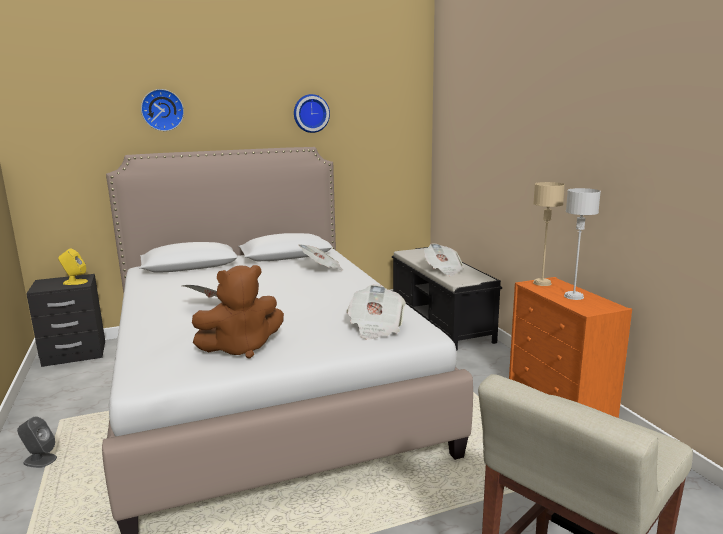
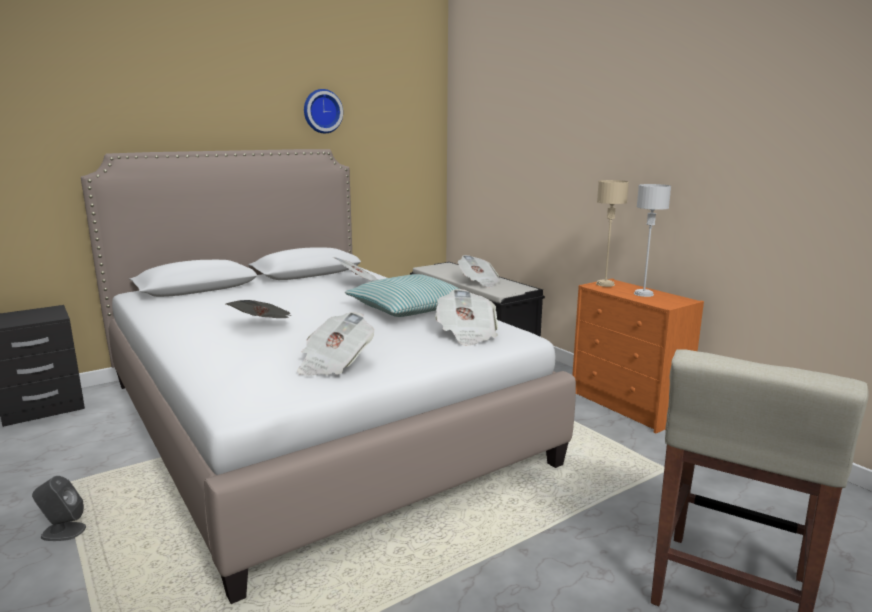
camera: 15 degrees left, 0 degrees up
yellow speaker [58,249,88,285] -> none
wall clock [141,89,184,131] -> none
brown plush toy [192,265,284,359] -> newspaper [297,312,374,376]
none -> pillow [345,274,459,317]

